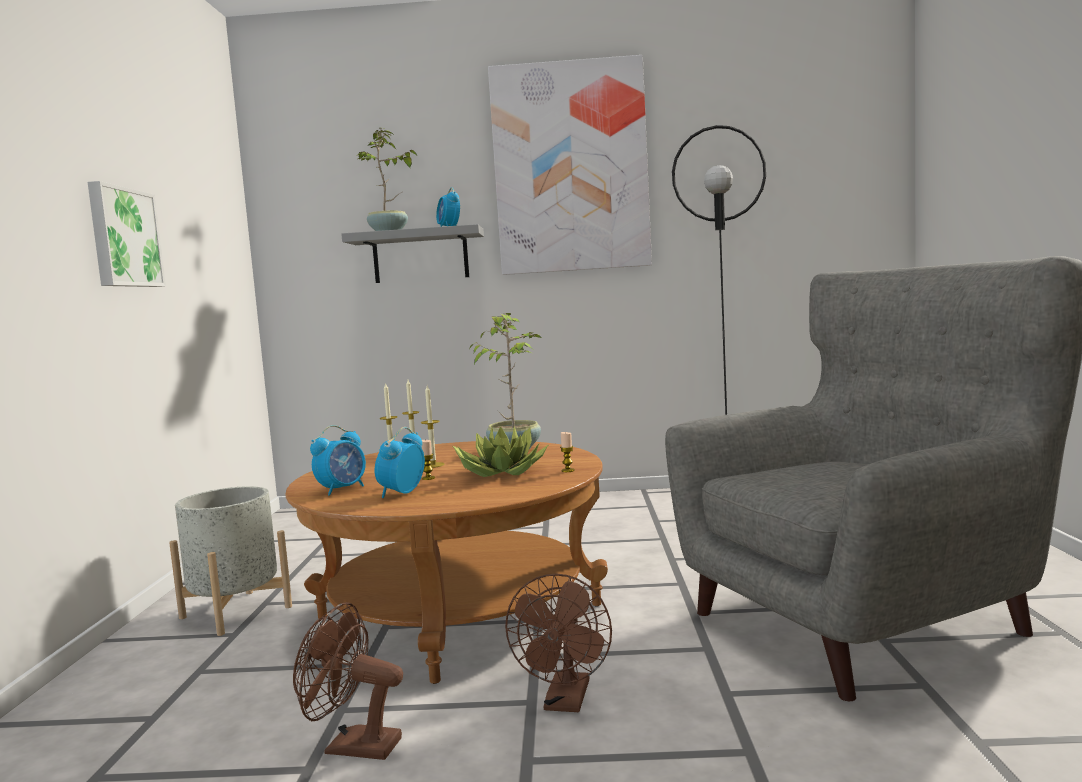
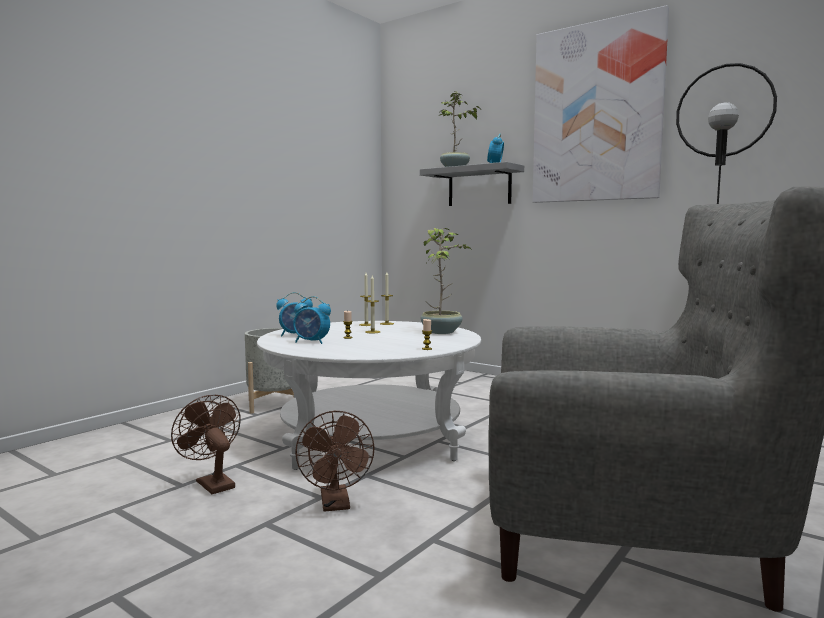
camera: 35 degrees right, 0 degrees up
picture [88,181,166,287] -> none
brown coffee table [285,441,608,684] -> white coffee table [257,321,481,470]
alarm clock [375,427,425,498] -> alarm clock turned 135 degrees counterclockwise [293,296,331,344]
potted plant [452,426,549,477] -> none
brown fan [505,573,612,712] -> brown fan turned 60 degrees counterclockwise [295,411,375,512]

